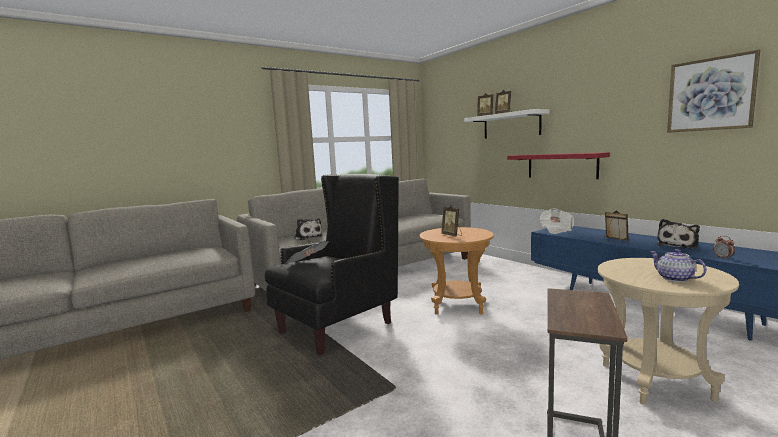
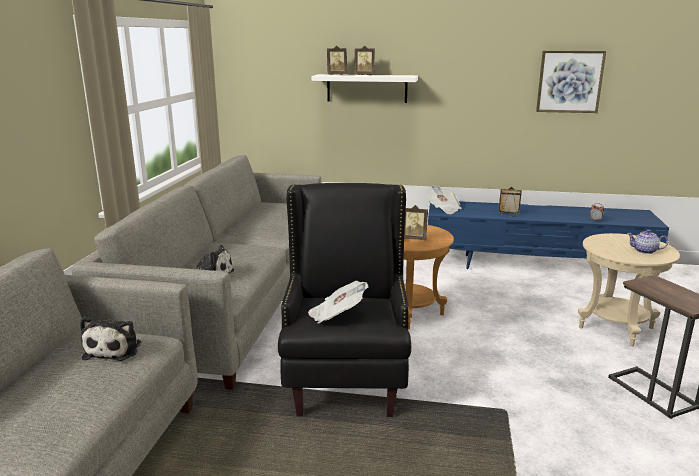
camera: 45 degrees left, 10 degrees up
red shelf [507,152,610,179] -> none
plush toy [657,219,700,249] -> plush toy moved to [80,316,141,361]

